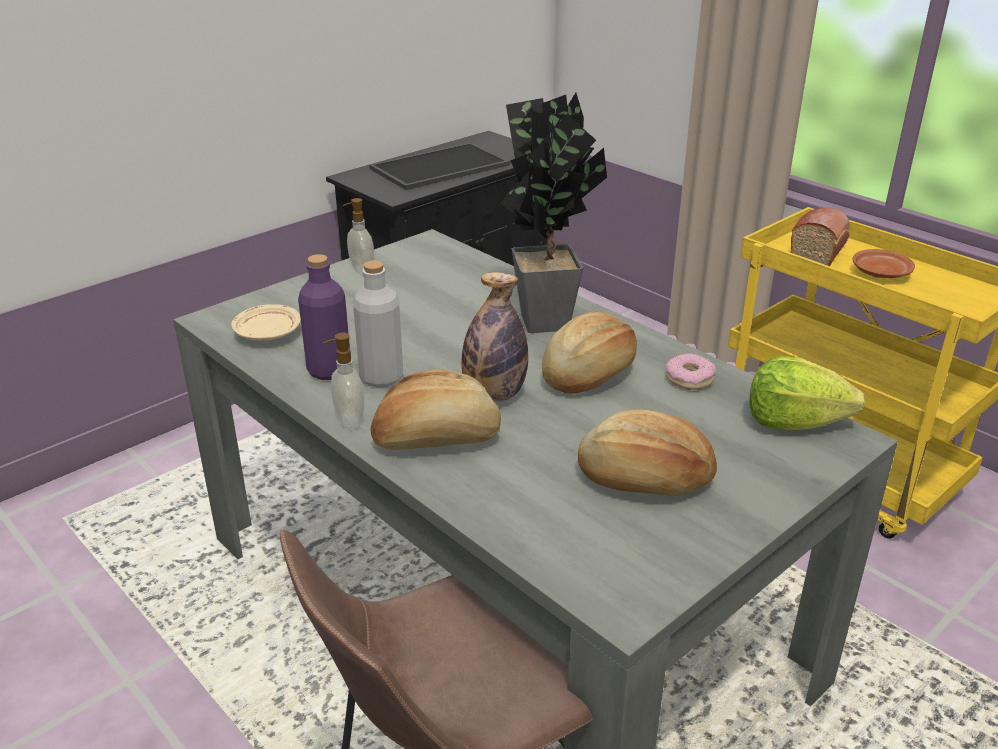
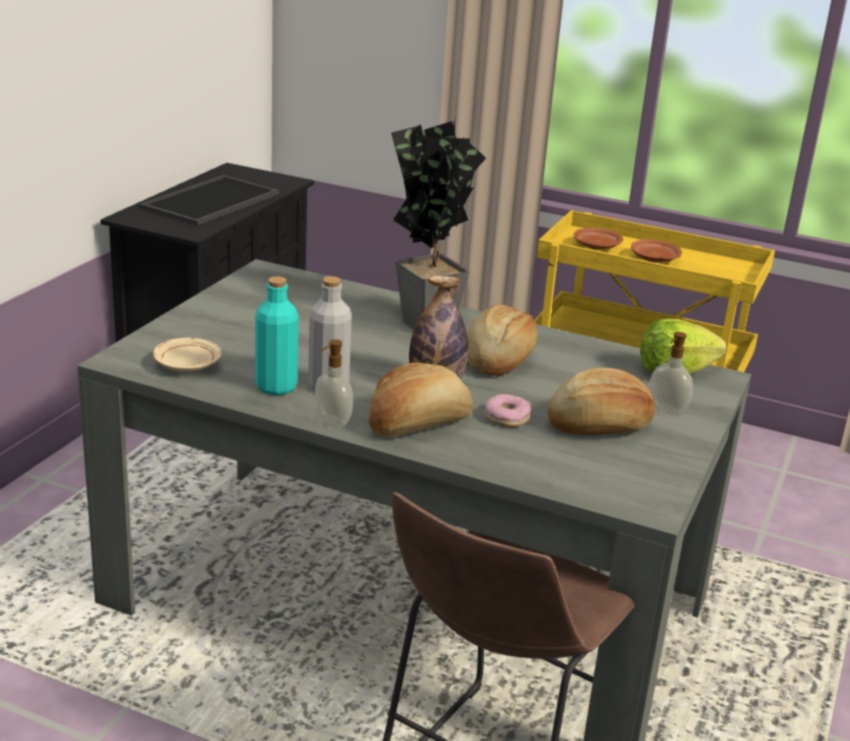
camera: 25 degrees left, 5 degrees down
purple bottle [298,254,350,380] -> turquoise bottle [255,276,299,395]
soap dispenser [343,198,374,275] -> soap dispenser moved to [650,332,693,415]
donut [666,354,716,390] -> donut moved to [485,394,531,427]
bread [790,208,850,266] -> brown plate [573,228,623,250]

